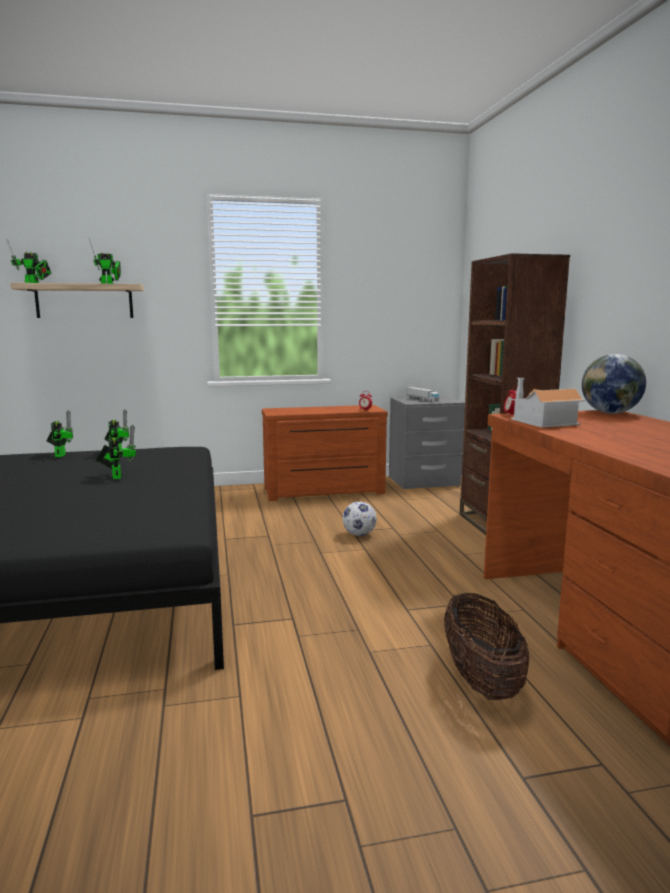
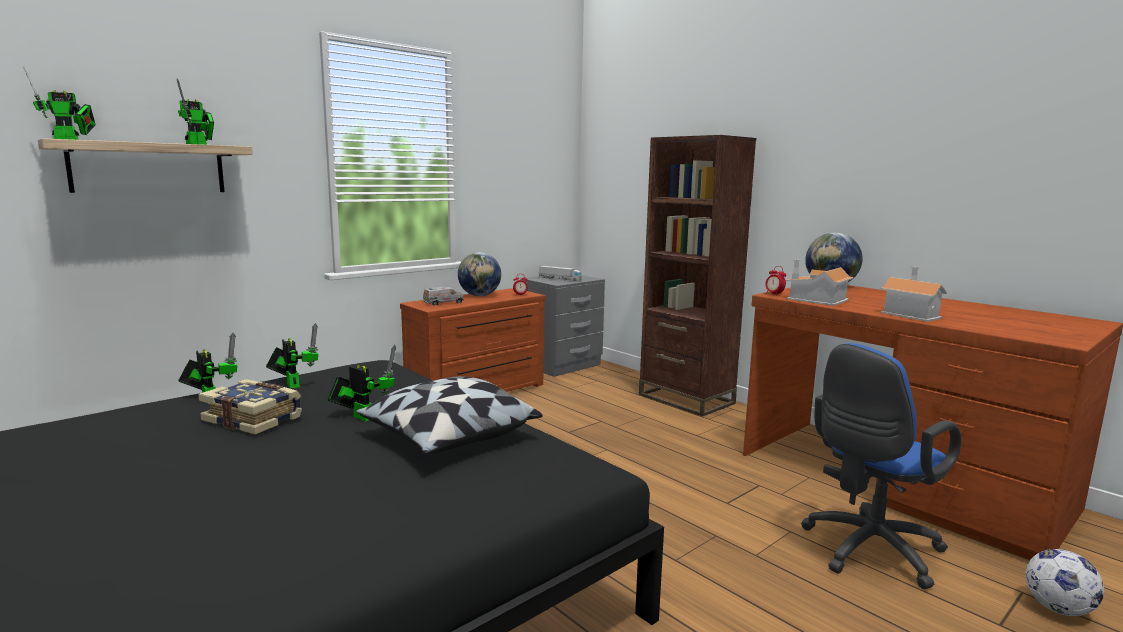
camera: 30 degrees left, 0 degrees up
football [342,501,377,536] -> football moved to [1026,549,1104,616]
basket [444,593,529,700] -> blue office chair [801,343,961,589]
none -> book [198,379,302,435]
none -> pillow [356,376,543,454]
none -> toy truck [423,287,464,306]
none -> globe [458,252,501,296]
none -> toy house [880,267,947,322]

